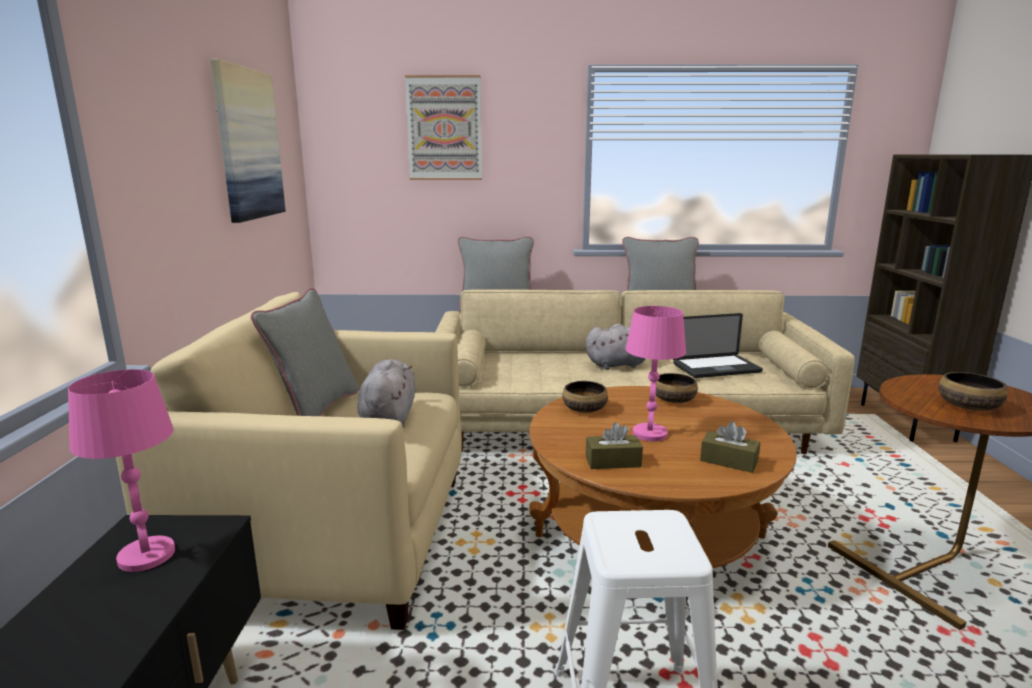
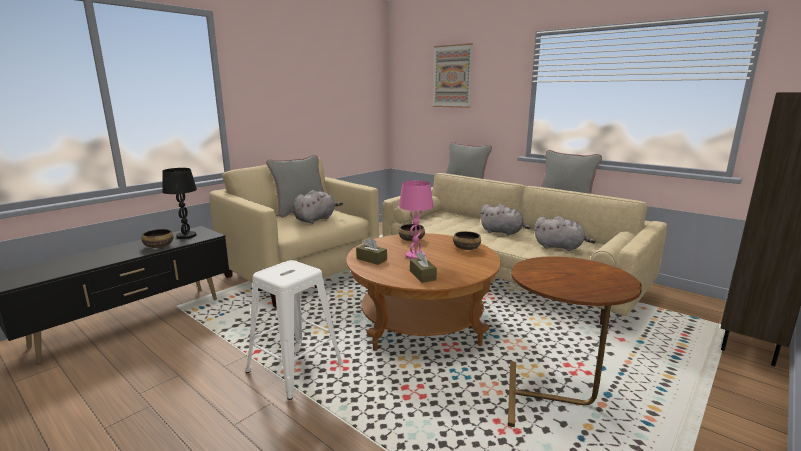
camera: 40 degrees right, 0 degrees up
pink table lamp [68,369,175,572] -> black table lamp [162,168,197,239]
picture [210,59,286,223] -> none
laptop [673,313,763,378] -> grey plush toy [534,216,596,251]
bowl [938,372,1008,411] -> bowl moved to [141,229,173,248]

